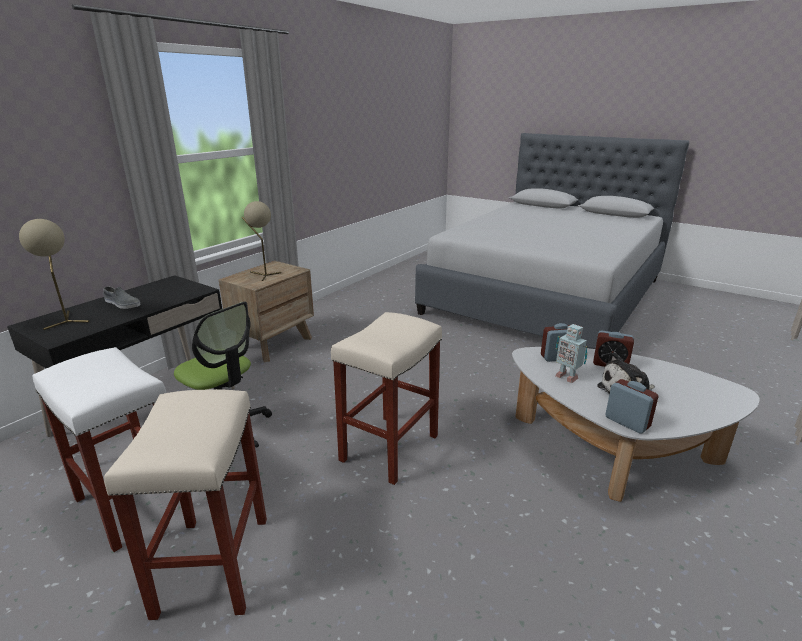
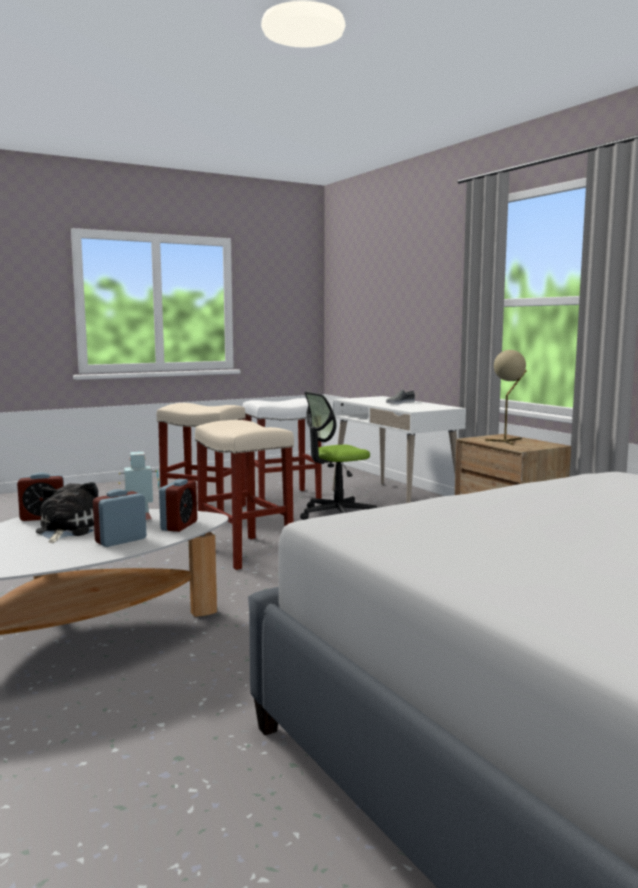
camera: 115 degrees right, 15 degrees down
black desk [7,275,235,437] -> white desk [332,396,466,503]
beige table lamp [19,219,89,330] -> none

